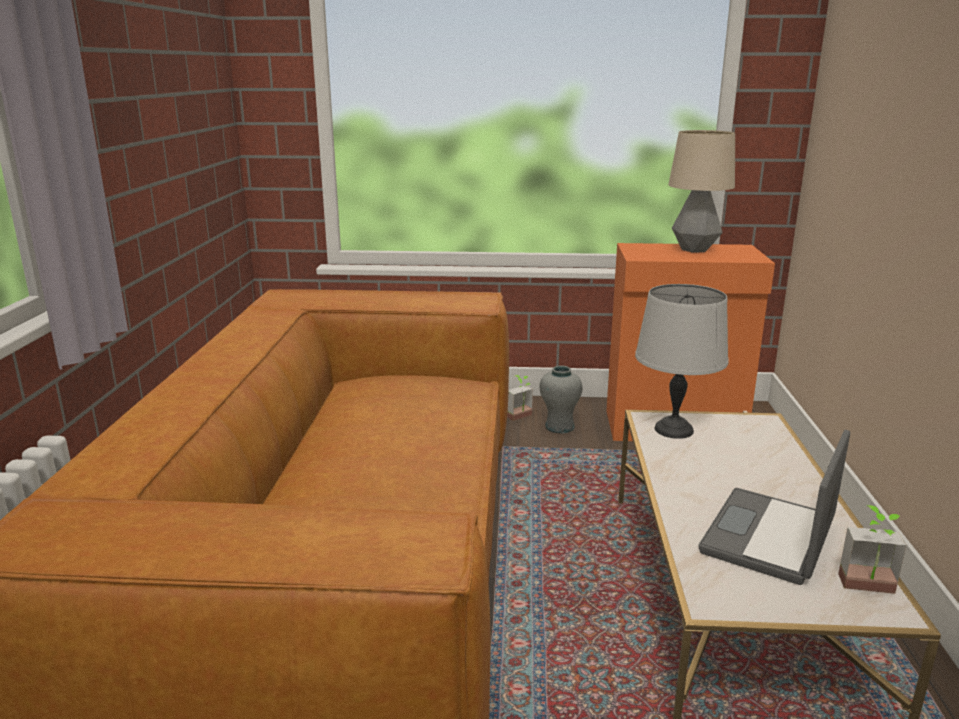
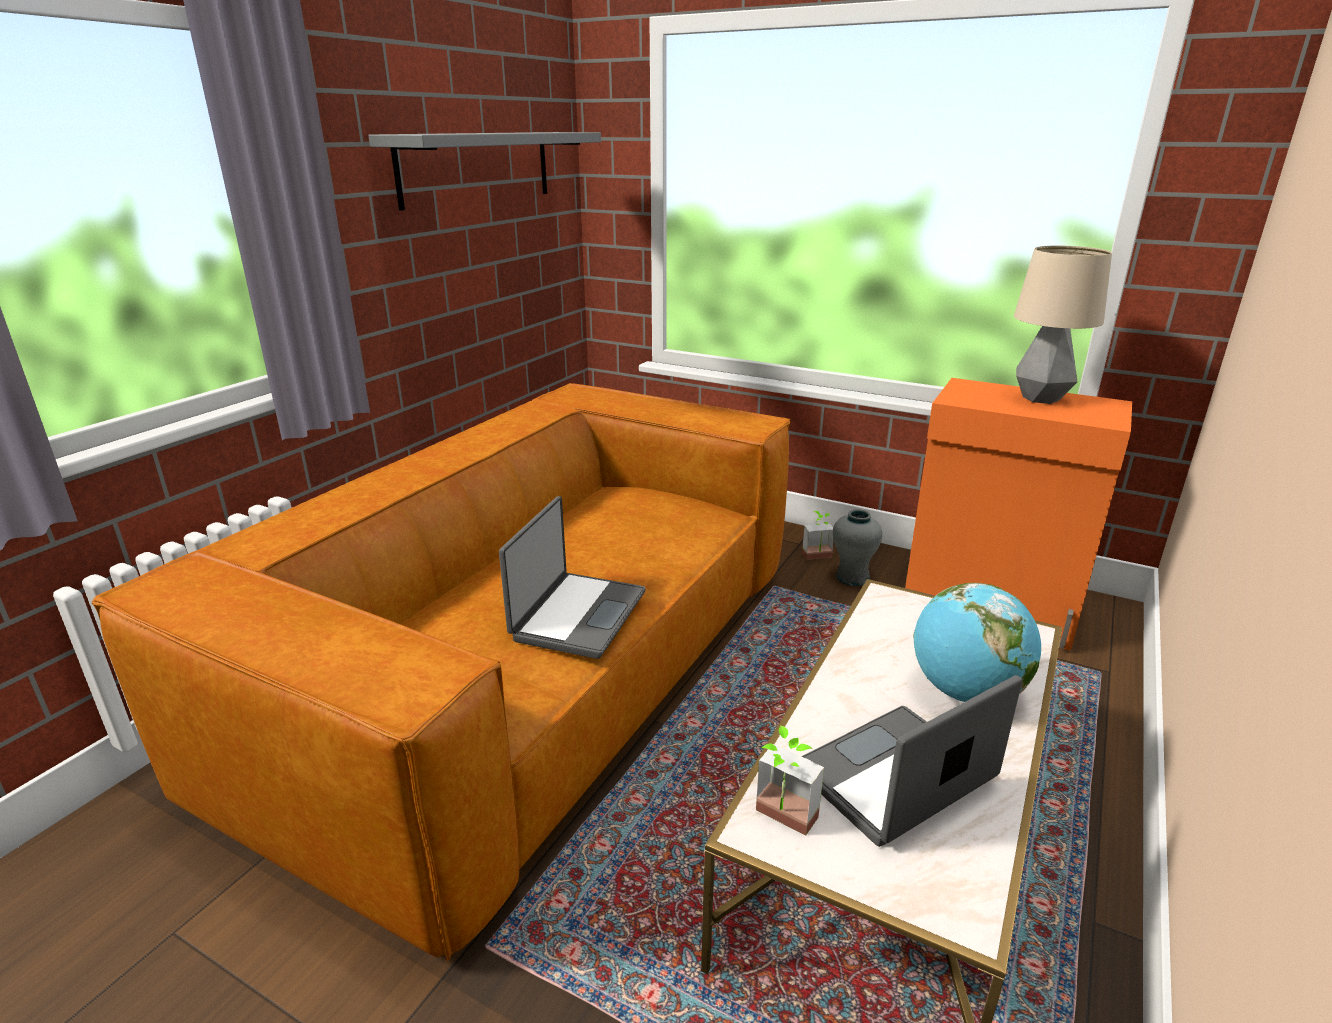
camera: 25 degrees right, 5 degrees up
grey table lamp [635,284,729,439] -> none
potted plant [838,505,906,594] -> potted plant moved to [756,726,824,836]
none -> grey shelf [368,132,601,211]
none -> laptop [499,496,646,659]
none -> globe [913,583,1041,702]

